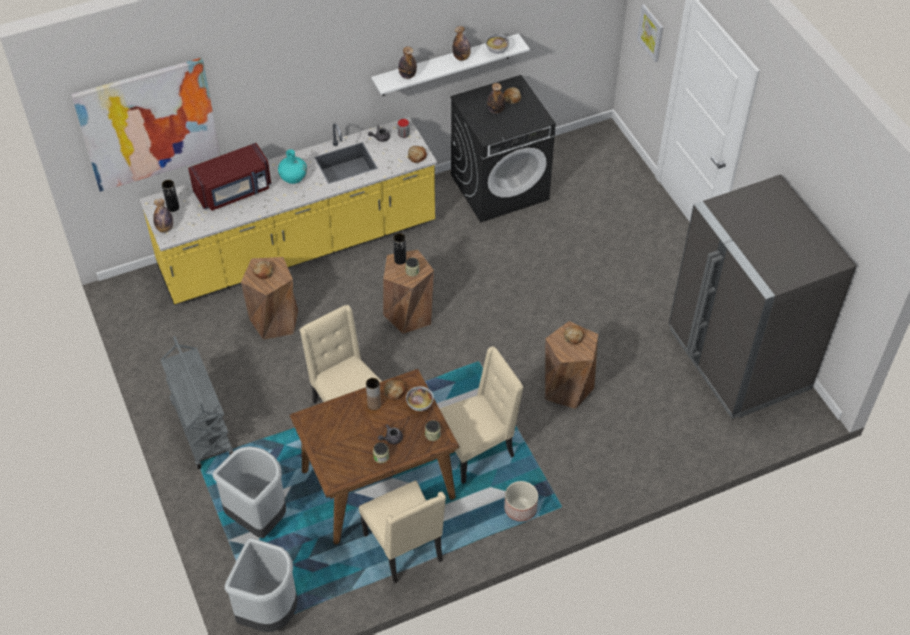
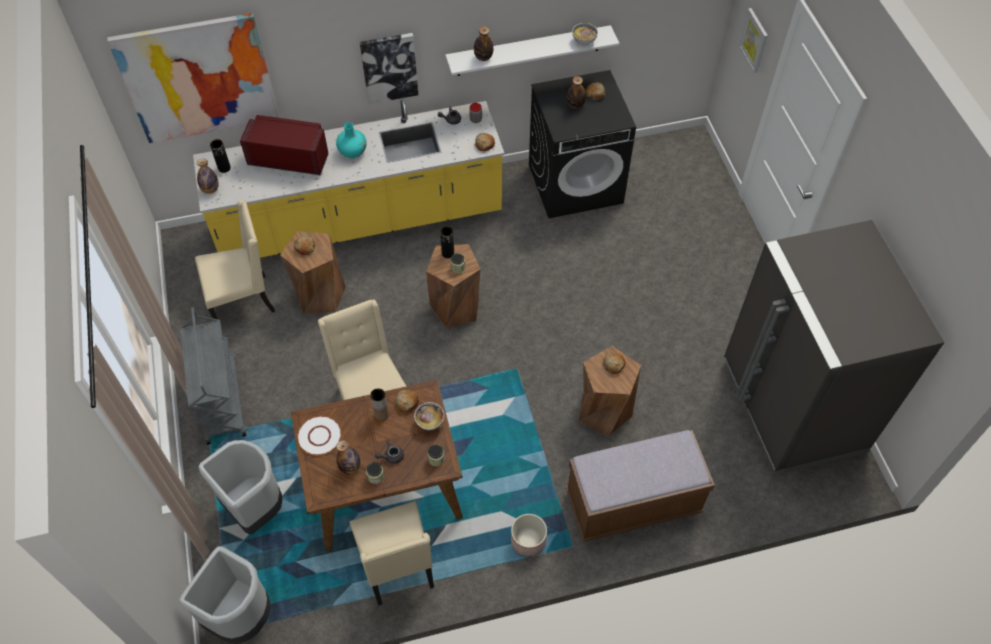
camera: 10 degrees right, 5 degrees up
red microwave [188,143,271,211] -> red microwave turned 150 degrees counterclockwise [240,115,329,175]
beige chair [439,346,523,484] -> beige chair moved to [195,200,275,330]
bottle [453,26,471,61] -> bottle moved to [336,440,361,475]
none -> white plate [297,416,342,456]
none -> picture [360,33,418,104]
none -> brown bench [566,430,715,542]

